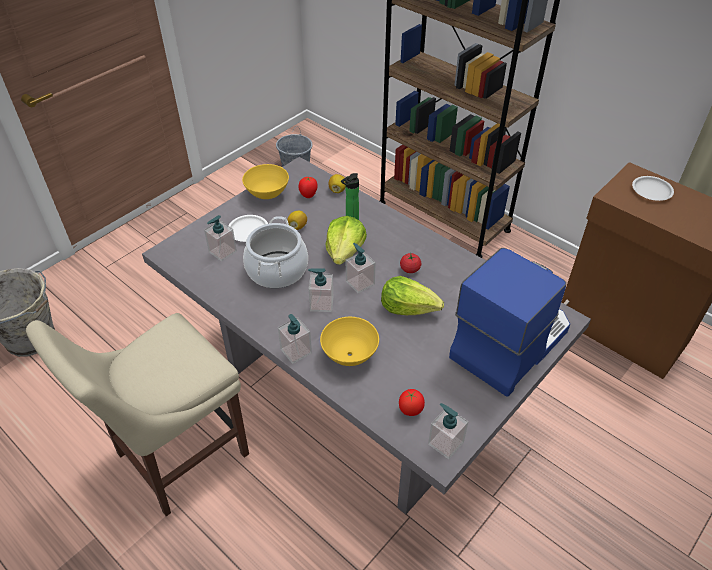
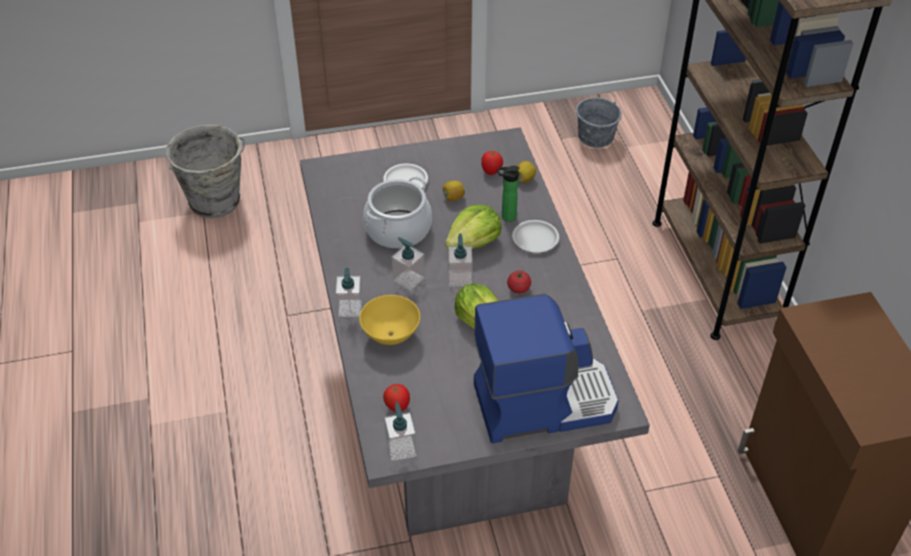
camera: 35 degrees right, 0 degrees up
beige chair [26,313,249,516] -> none
soap dispenser [204,215,237,261] -> none
yellow bowl [242,164,289,199] -> none
white plate [632,176,674,201] -> white plate moved to [512,220,559,253]

